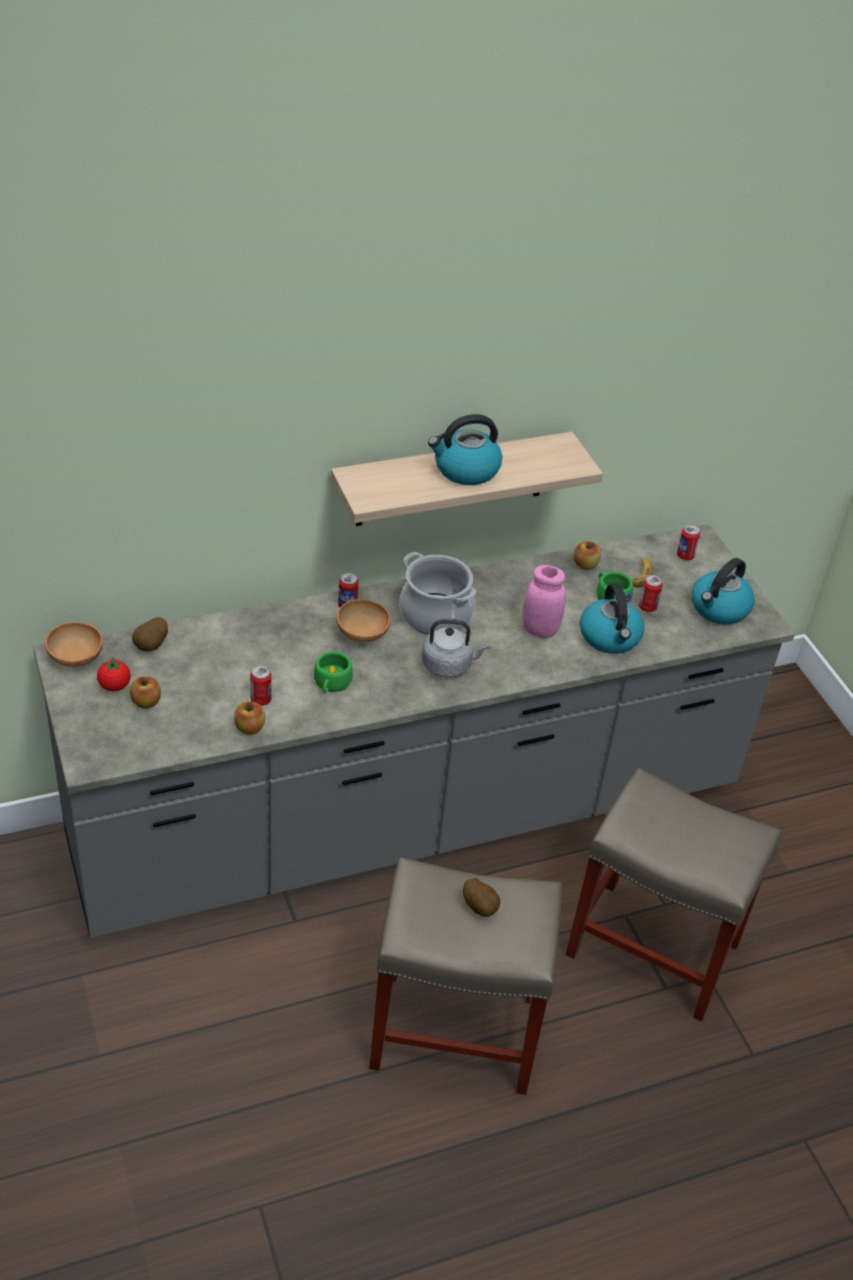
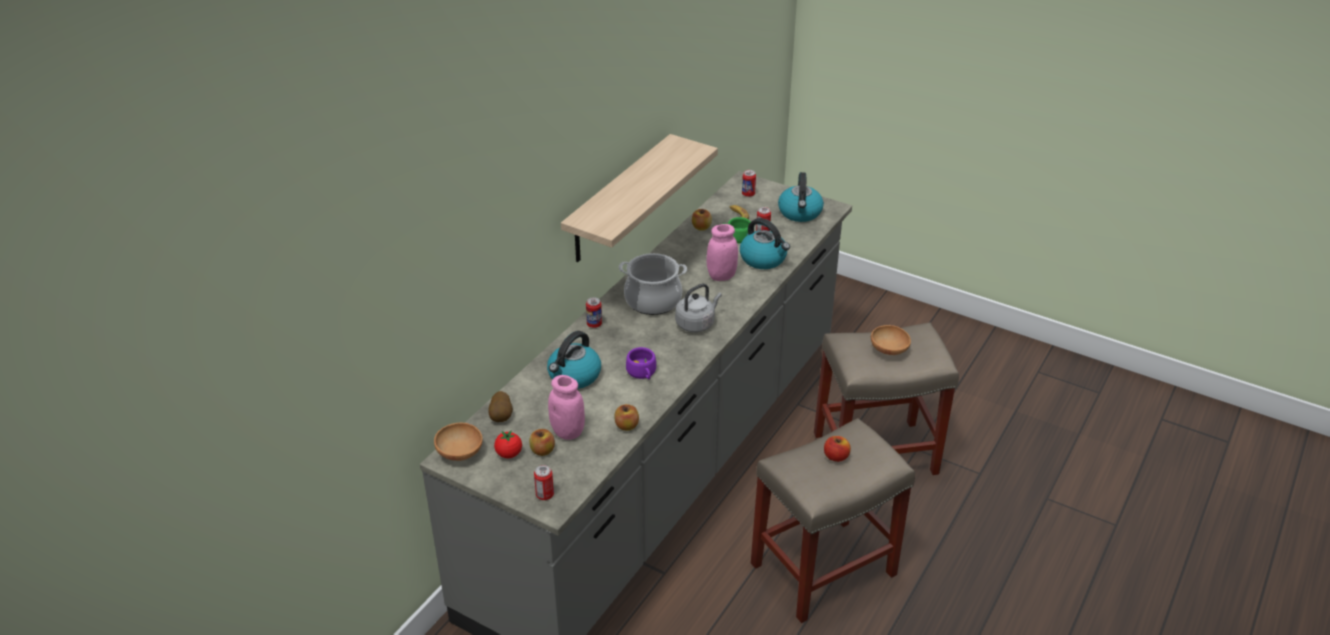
camera: 35 degrees left, 5 degrees down
can [250,666,272,706] -> can moved to [534,465,554,500]
green cup [314,651,353,694] -> purple cup [626,347,656,379]
brown bowl [336,599,390,642] -> brown bowl moved to [871,325,911,355]
kettle [428,414,502,485] -> kettle moved to [547,331,601,389]
potato [463,878,500,917] -> apple [824,436,851,462]
none -> pink jar [548,375,585,440]

